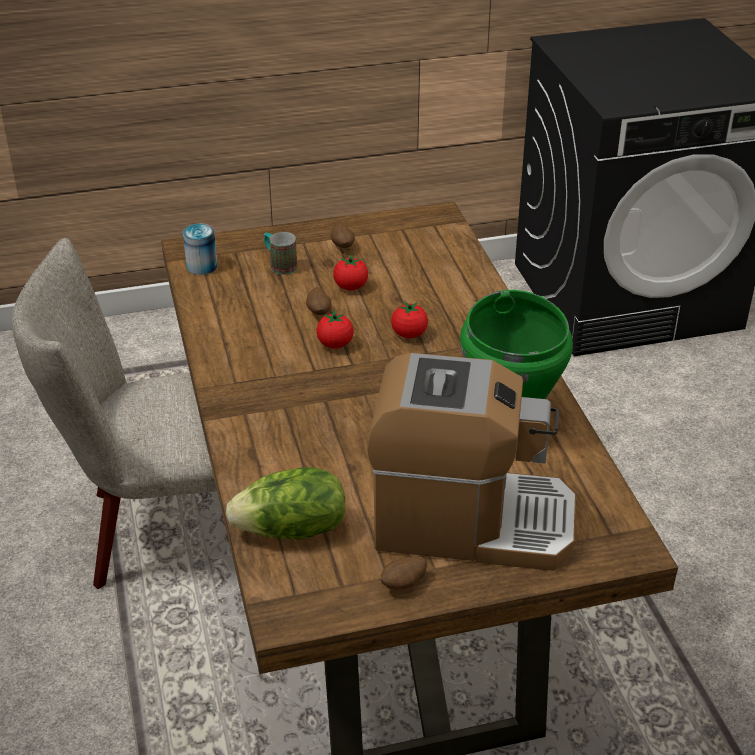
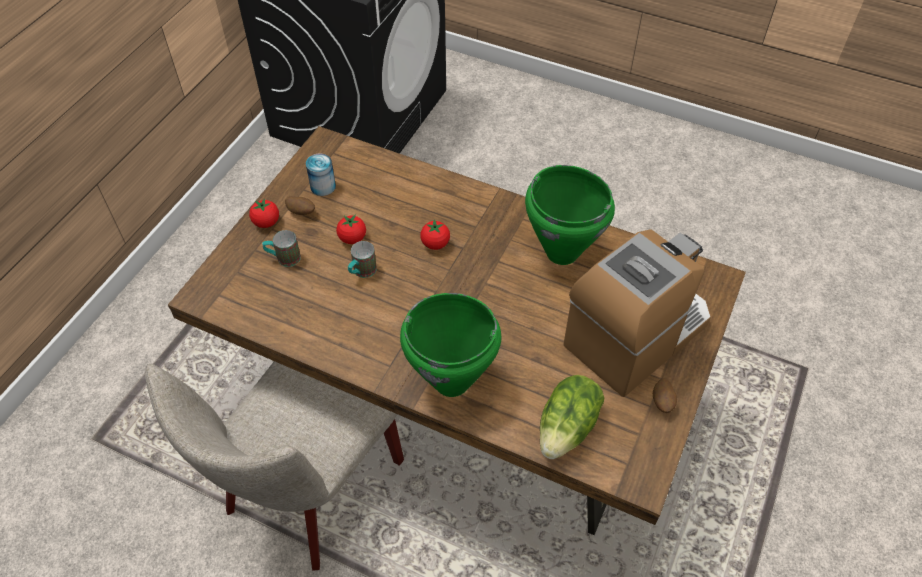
camera: 50 degrees left, 15 degrees up
can [183,224,217,275] -> can moved to [306,154,336,196]
potato [306,287,332,315] -> mug [348,241,377,278]
tomato [316,310,354,349] -> tomato moved to [249,198,279,228]
none -> green cooking pot [400,293,501,397]

